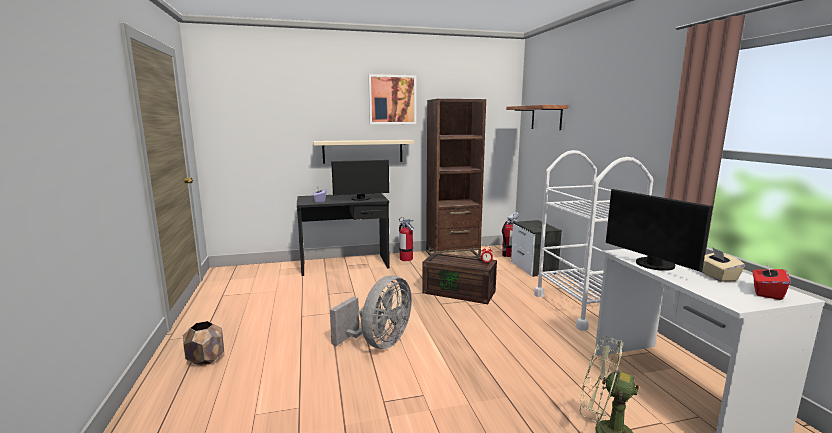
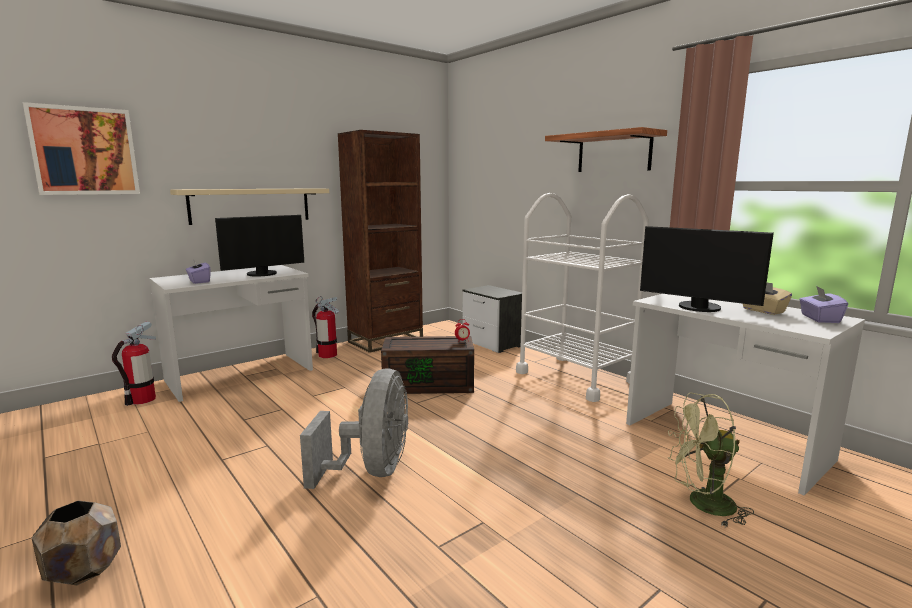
camera: 25 degrees left, 0 degrees up
black desk [297,193,390,276] -> white desk [149,265,313,402]
picture [368,74,416,124] -> picture moved to [23,102,140,195]
fire extinguisher [502,212,519,257] -> fire extinguisher moved to [112,322,156,406]
shelf [506,105,568,130] -> shelf moved to [545,127,667,172]
red tissue box [753,260,790,300] -> purple tissue box [799,287,848,323]

